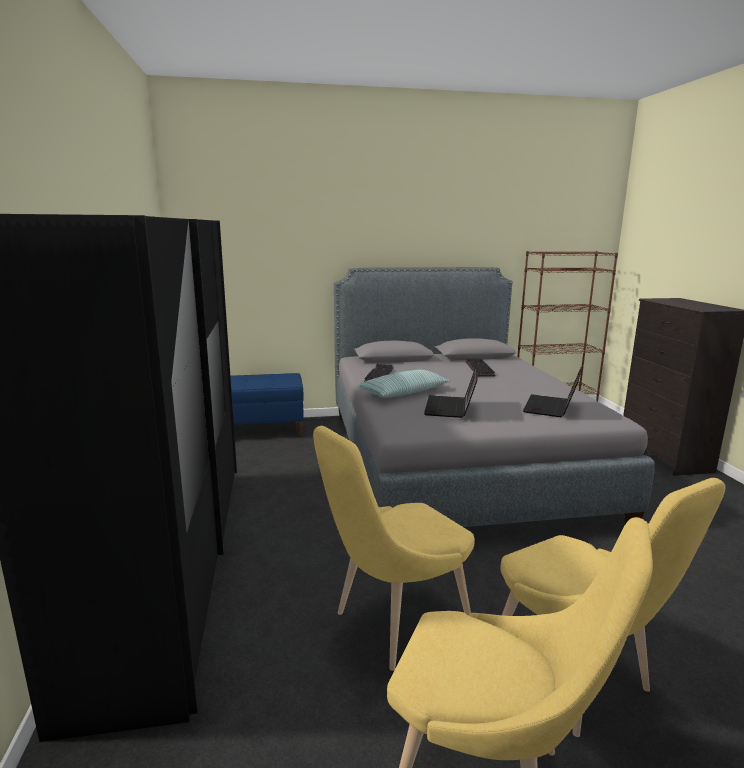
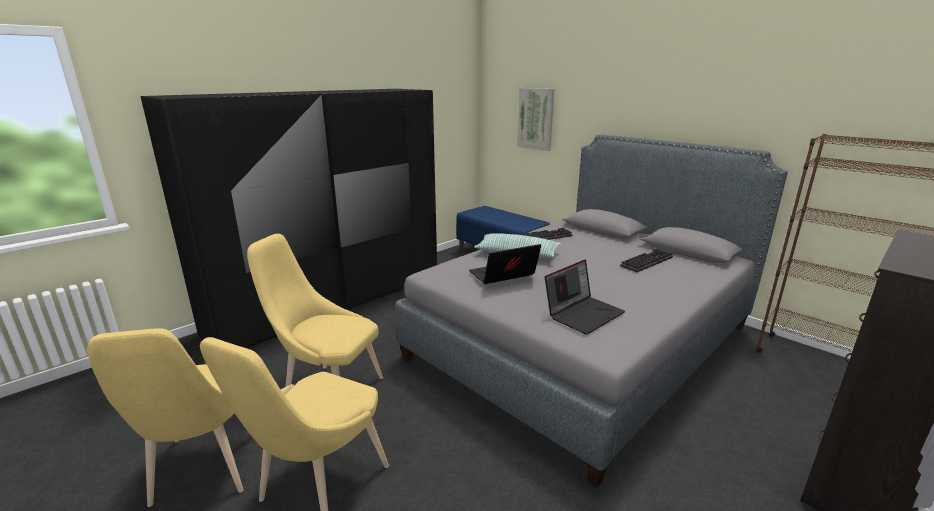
camera: 55 degrees right, 5 degrees up
laptop [523,367,582,417] -> laptop turned 150 degrees clockwise [545,259,625,335]
none -> picture [517,88,554,151]

